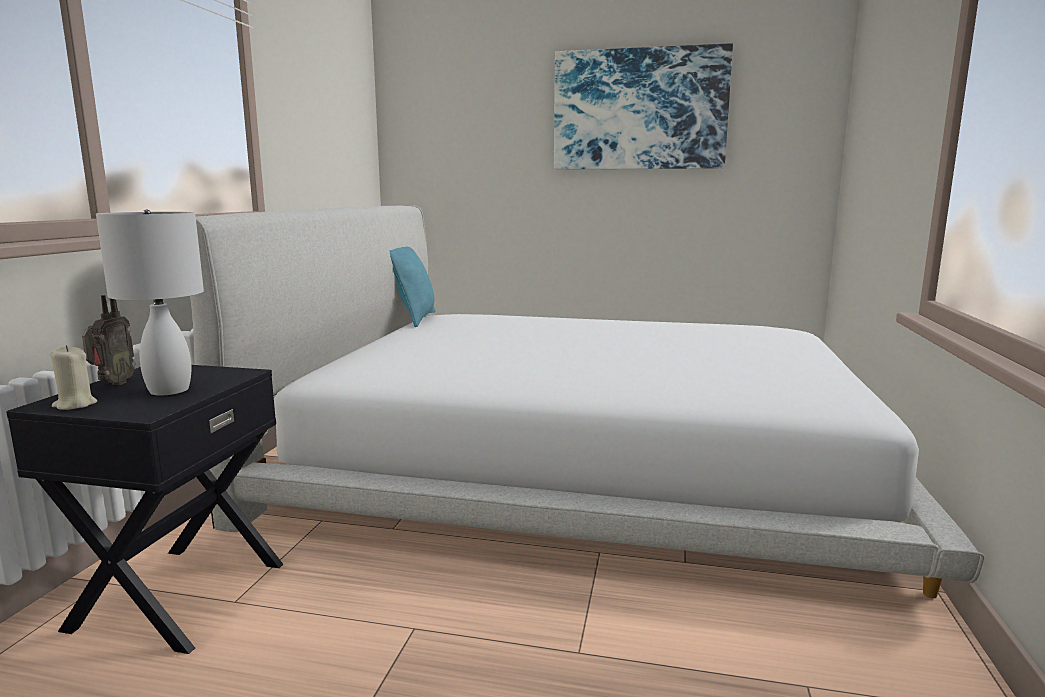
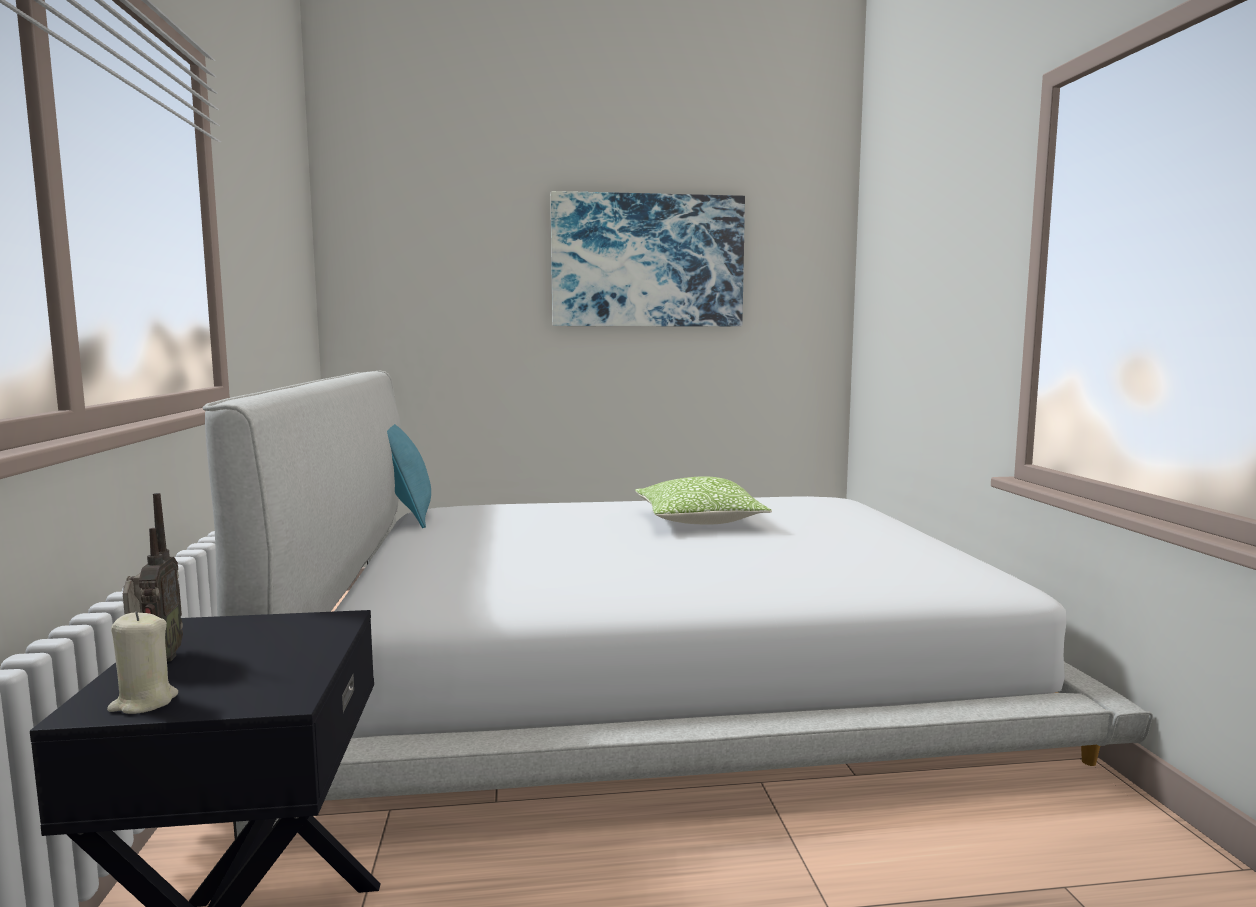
camera: 20 degrees left, 5 degrees down
white table lamp [96,210,204,396] -> none
none -> pillow [635,477,772,524]

